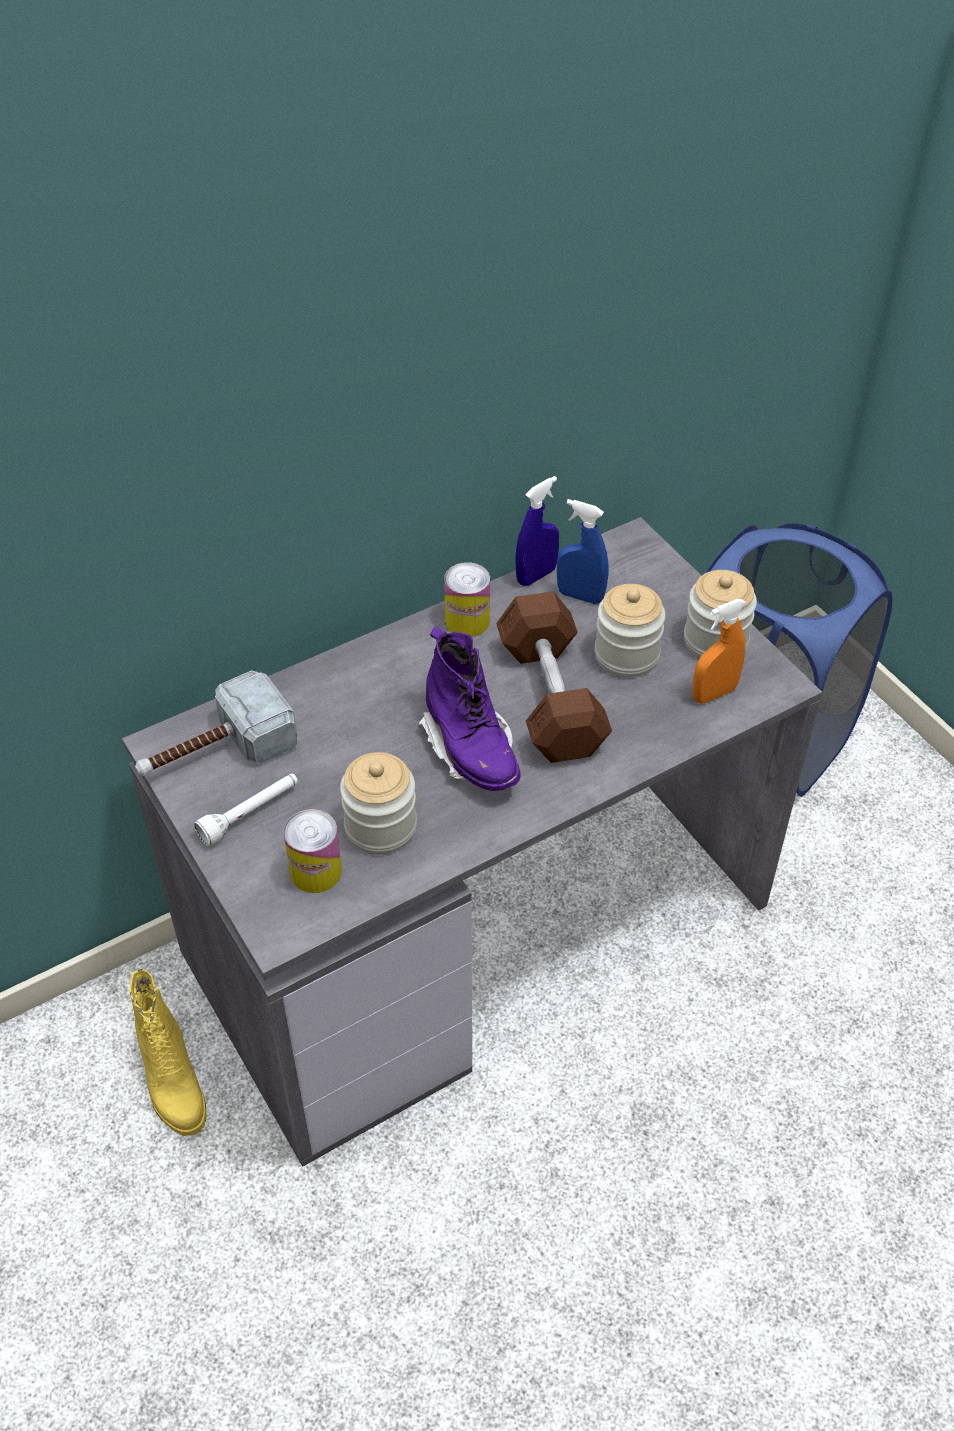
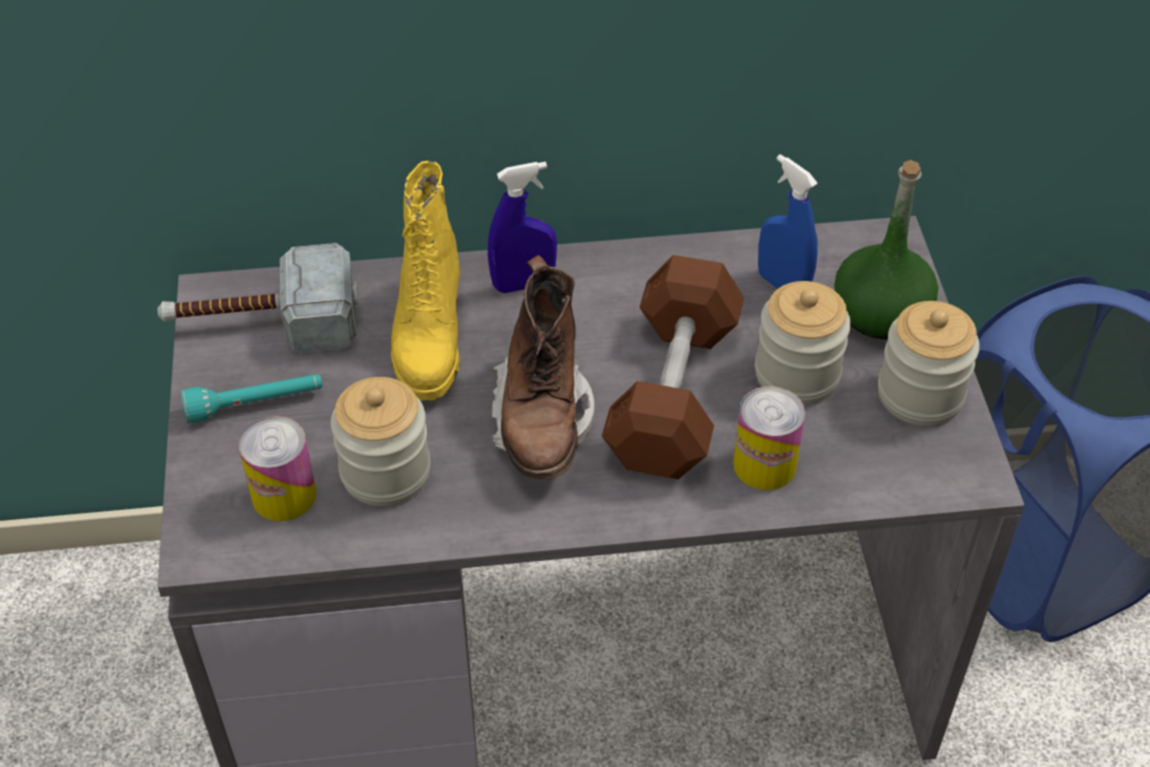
camera: 25 degrees right, 0 degrees up
yellow boot [130,969,206,1136] -> yellow boot moved to [391,161,460,401]
white flashlight [194,774,298,846] -> turquoise flashlight [181,374,323,423]
purple boot [418,627,521,791] -> brown boot [492,255,594,479]
can [444,562,490,637] -> can moved to [733,386,805,490]
blue spray bottle [515,476,559,586] -> blue spray bottle moved to [488,162,557,293]
orange spray bottle [693,599,747,703] -> none
none -> green bottle [835,160,938,339]

